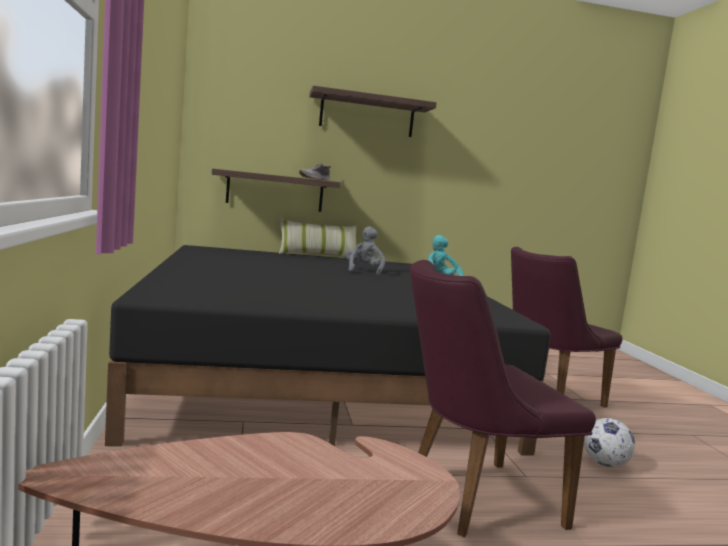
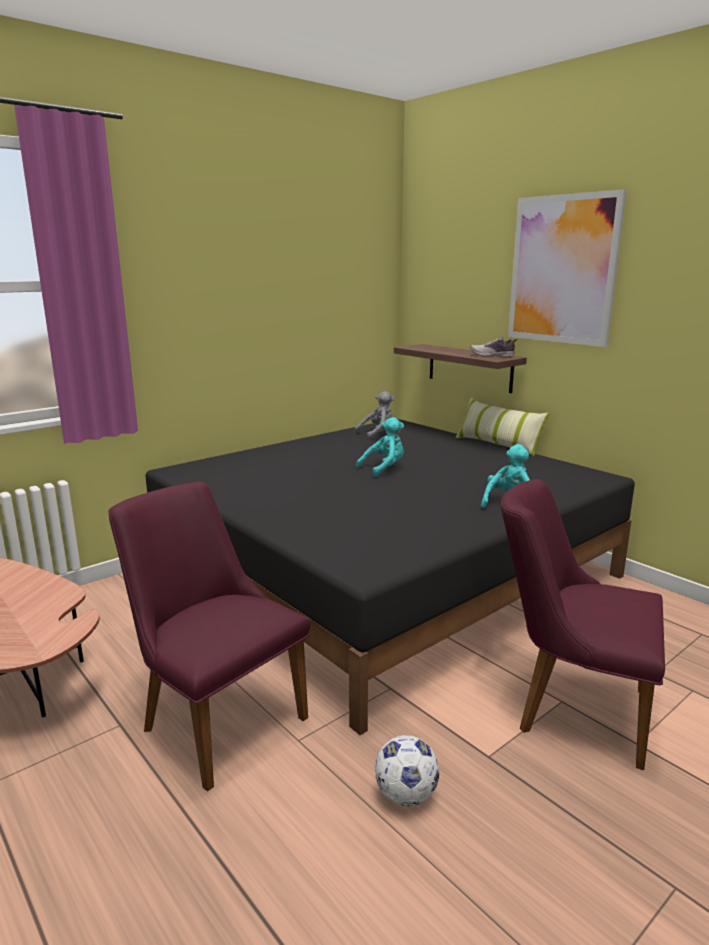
camera: 60 degrees right, 10 degrees up
shelf [309,86,437,137] -> picture [508,189,627,347]
grey plush toy [346,226,385,276] -> grey plush toy moved to [354,391,395,440]
none -> turquoise plush toy [356,417,404,477]

